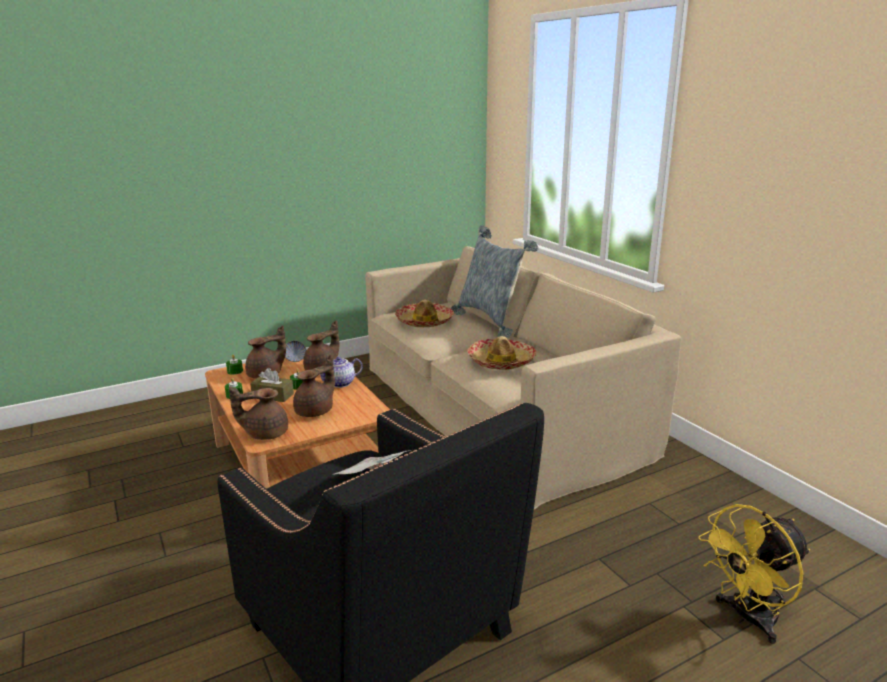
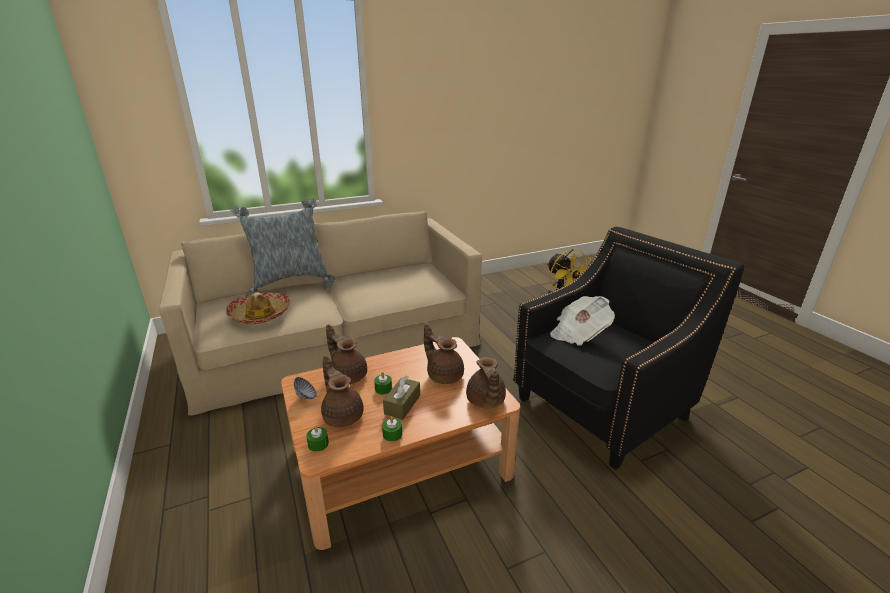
camera: 85 degrees left, 5 degrees up
teapot [320,357,363,388] -> none
hat [467,336,537,370] -> none

